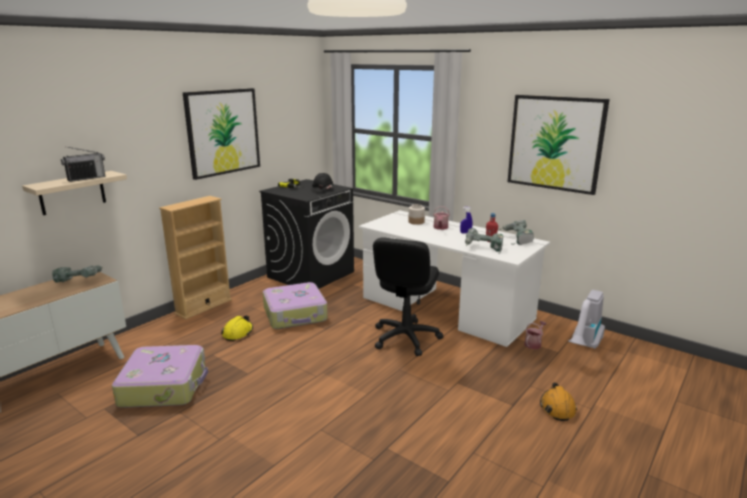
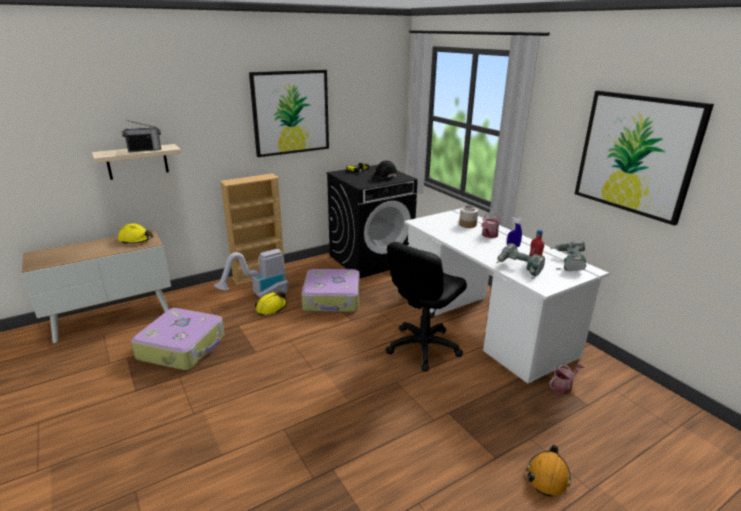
camera: 20 degrees right, 5 degrees up
power drill [52,265,103,283] -> yellow hard hat [118,223,153,244]
vacuum cleaner [568,290,605,349] -> vacuum cleaner moved to [214,249,288,297]

